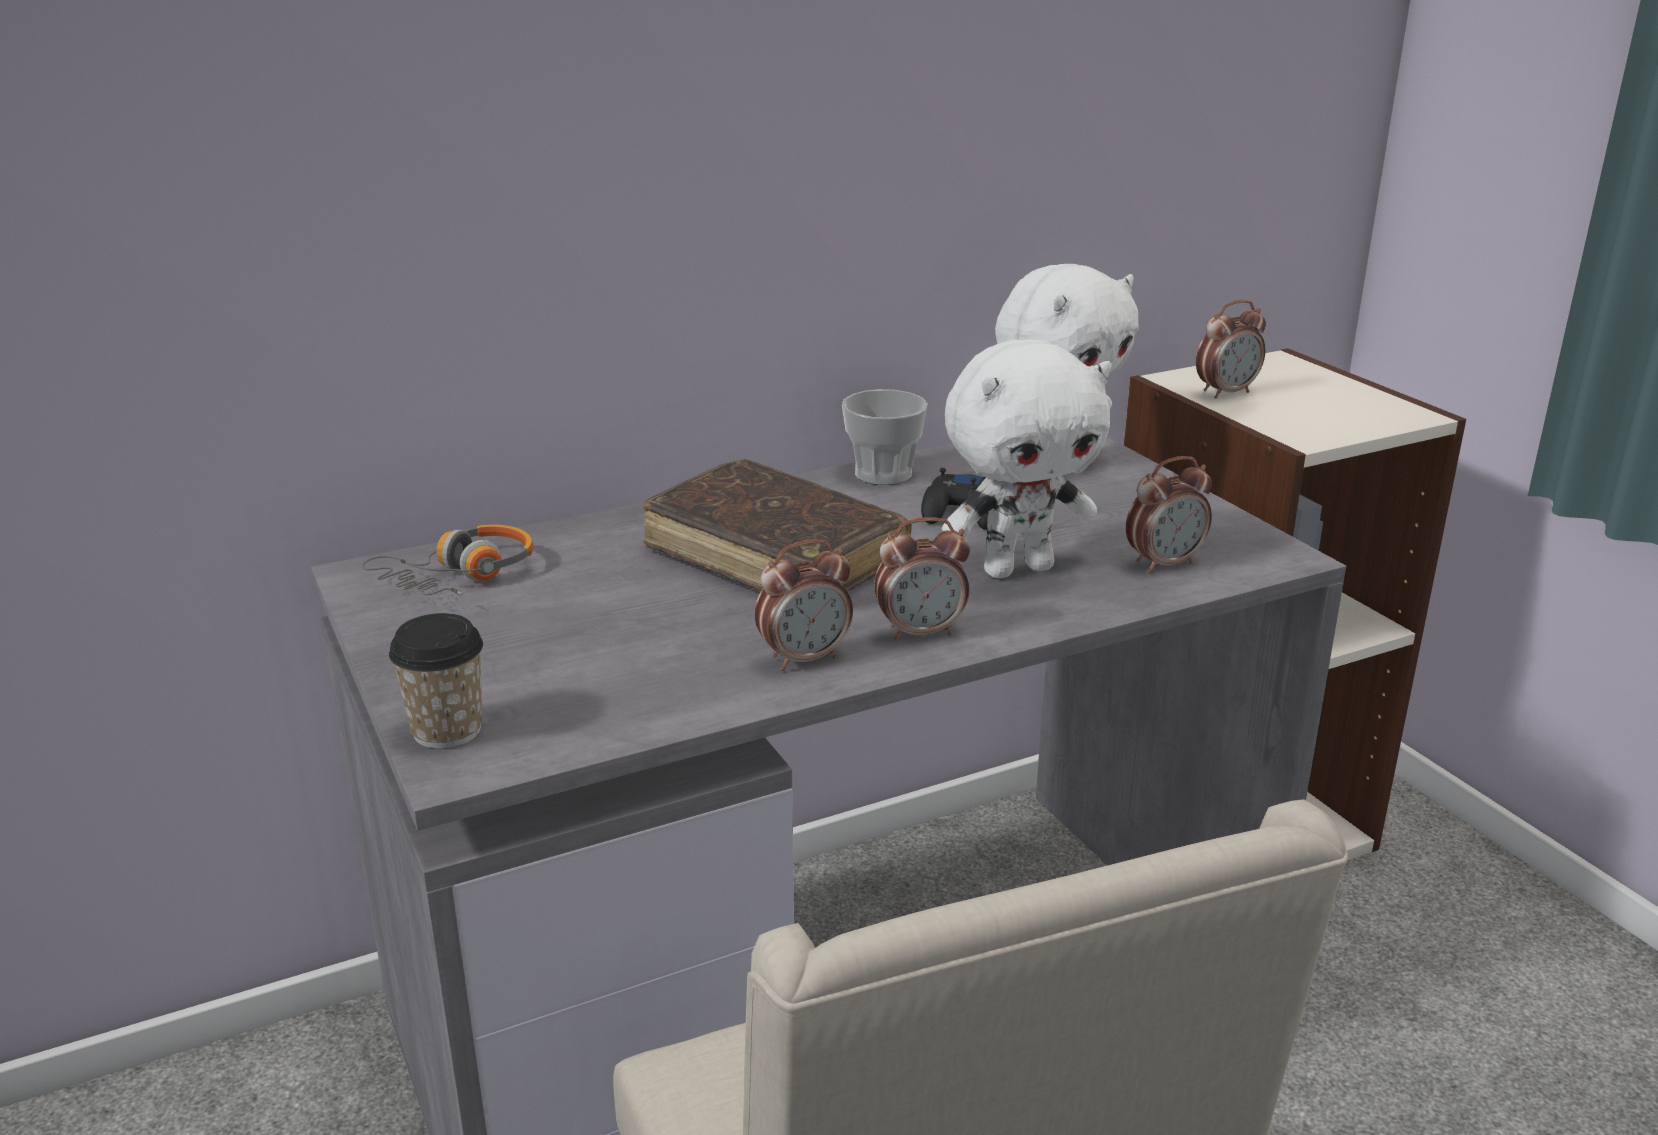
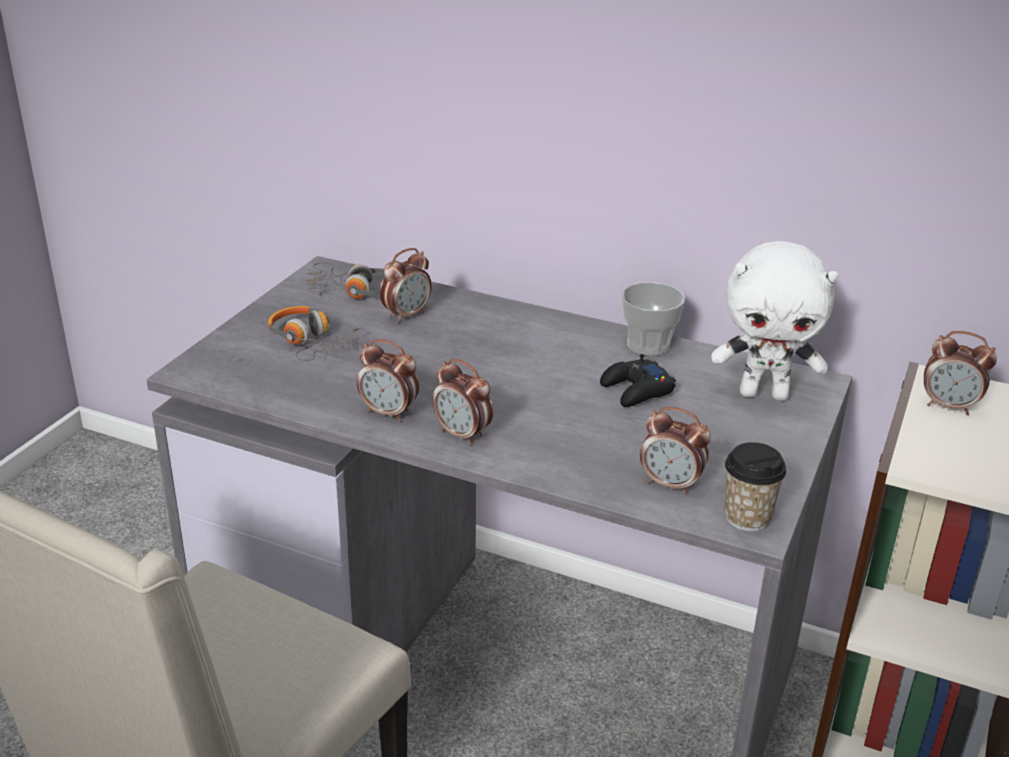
camera: 50 degrees right, 5 degrees up
cup [389,613,483,749] -> cup moved to [724,442,786,532]
brown book [643,459,911,592] -> none
white plush toy [942,340,1112,578] -> none
none -> headphones [268,306,362,361]
none -> alarm clock [380,248,431,323]

